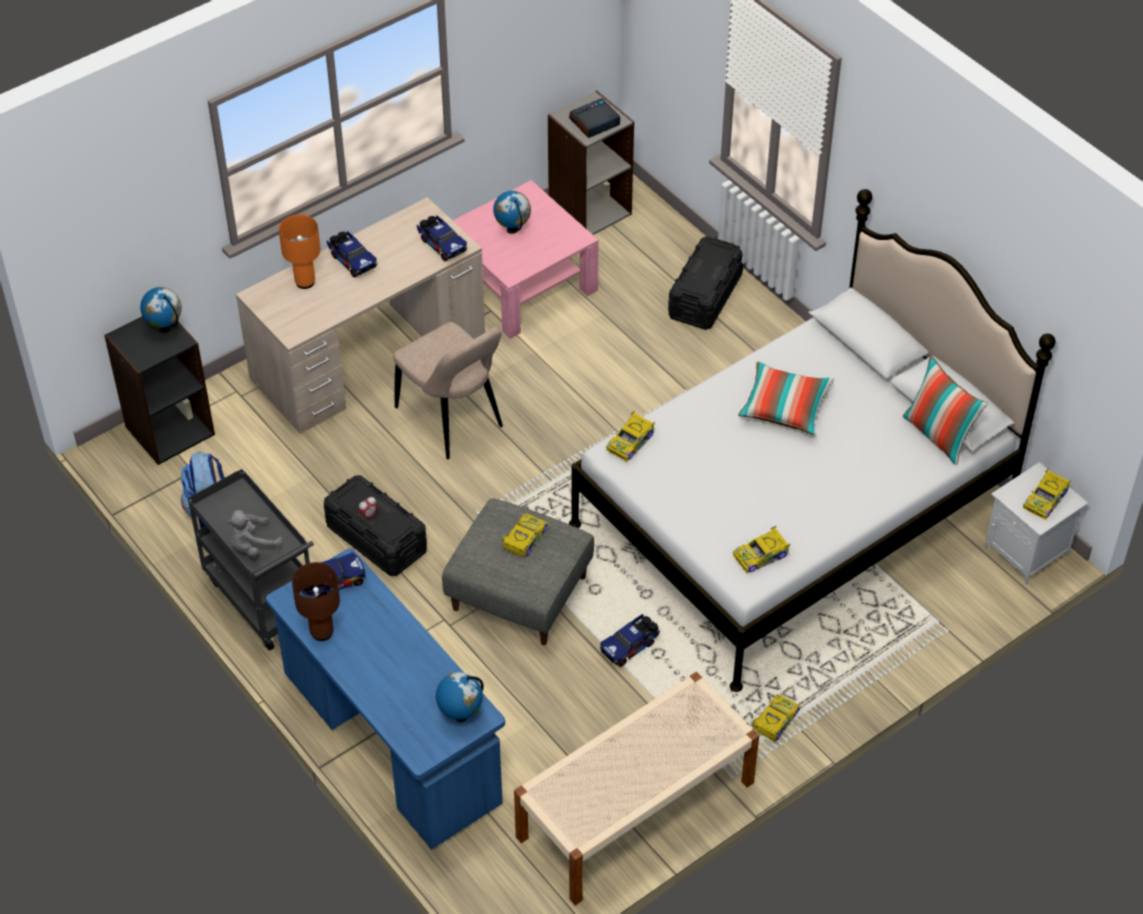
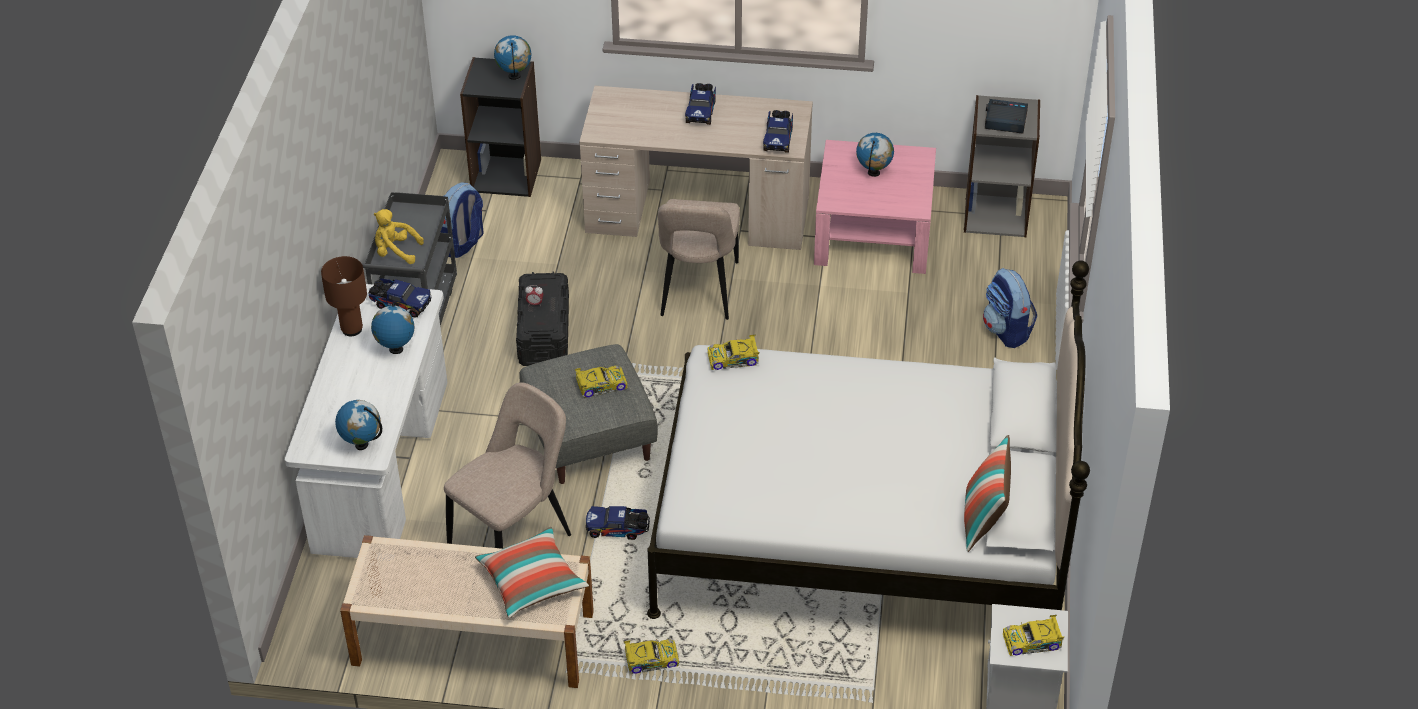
camera: 45 degrees right, 5 degrees down
grey plush toy [226,510,283,558] -> yellow plush toy [374,209,424,264]
blue desk [266,548,505,849] -> white desk [285,284,447,561]
orange table lamp [279,214,321,289] -> none
black storage box [668,236,744,330] -> backpack [983,268,1037,348]
toy car [733,526,790,574] -> none
pillow [738,362,834,435] -> pillow moved to [475,527,589,618]
none -> globe [371,302,414,354]
none -> beige chair [444,382,571,549]

